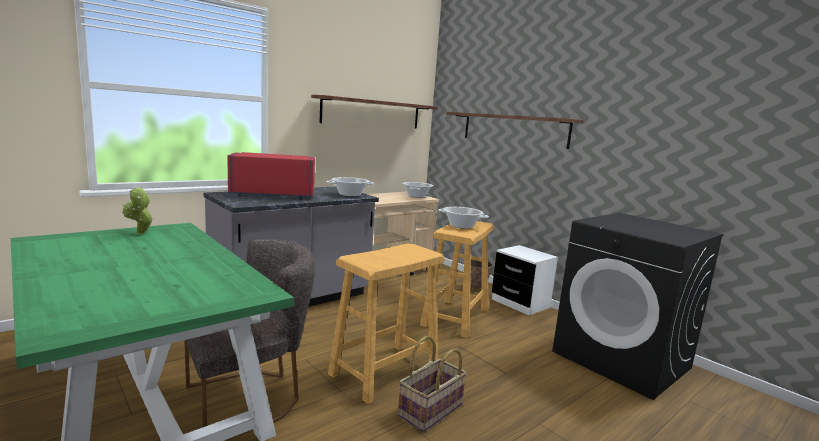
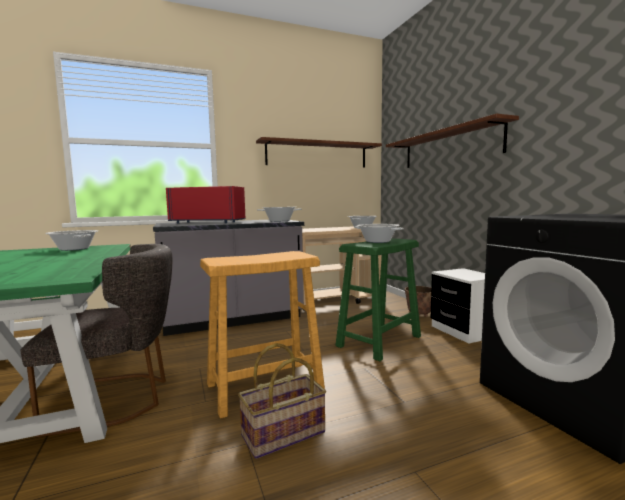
camera: 20 degrees right, 5 degrees down
potted plant [122,187,154,235] -> cooking pot [45,230,98,251]
beige stool [420,221,494,338] -> green stool [335,238,421,361]

